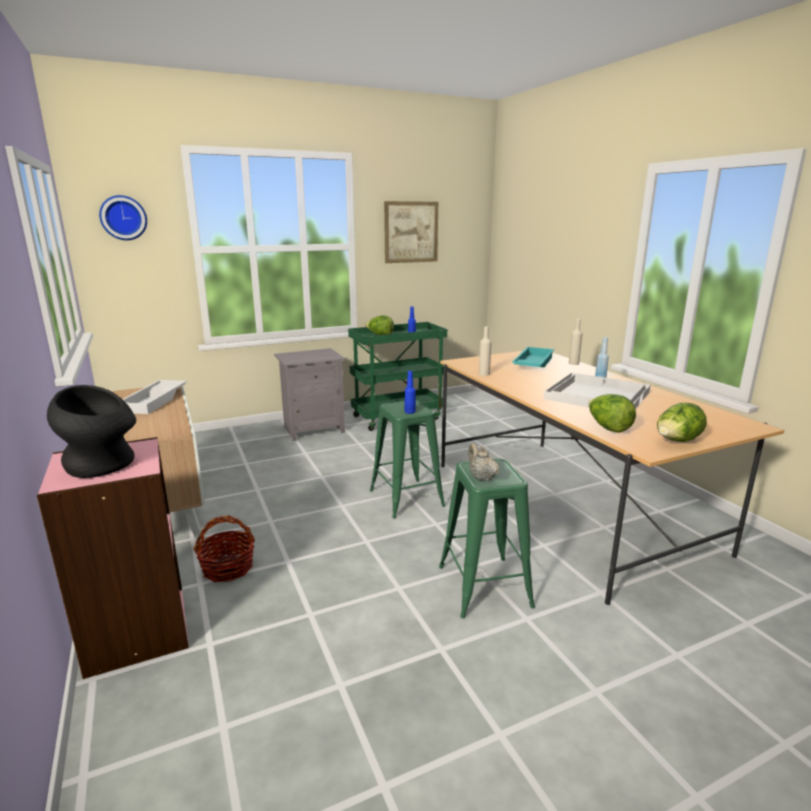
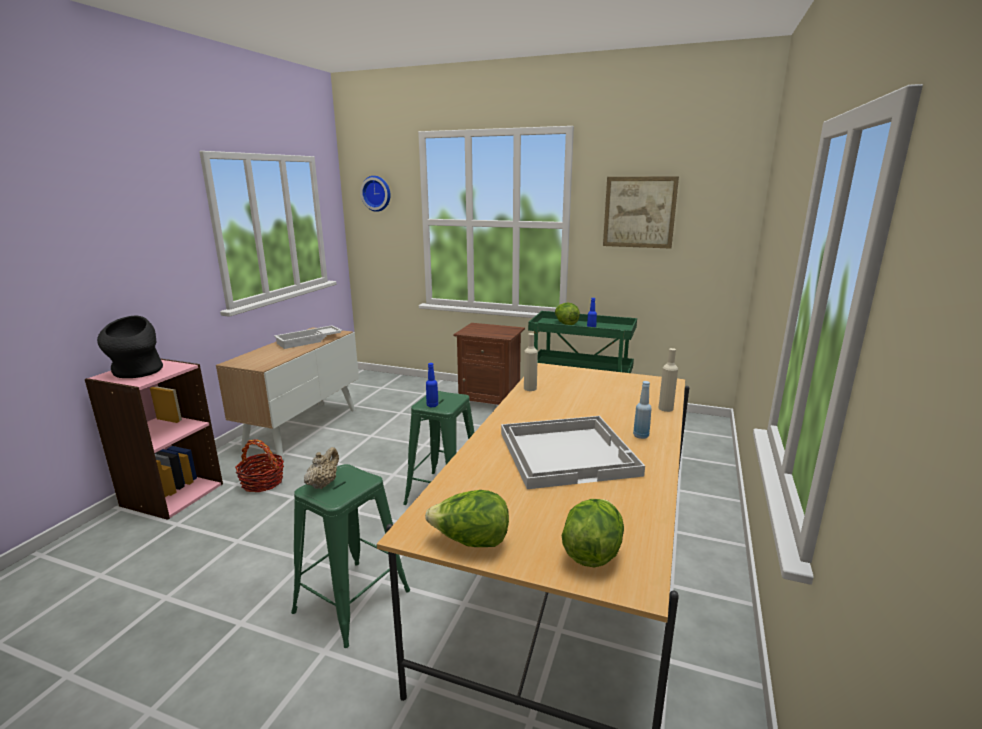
camera: 45 degrees right, 0 degrees up
grey nightstand [274,348,345,441] -> brown nightstand [453,323,525,405]
turquoise tray [512,347,554,367] -> none
lettuce [589,394,636,433] -> lettuce moved to [562,499,624,568]

